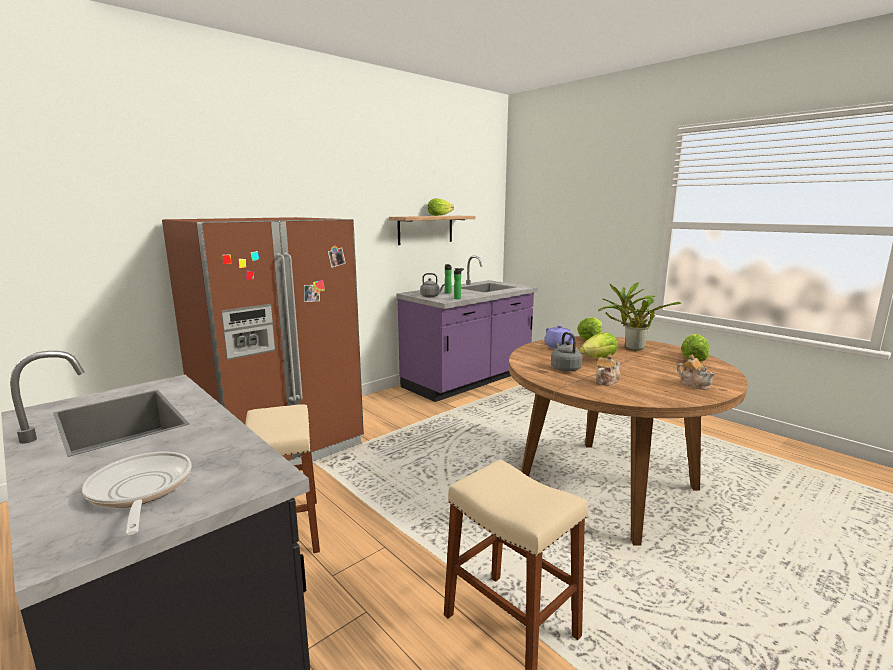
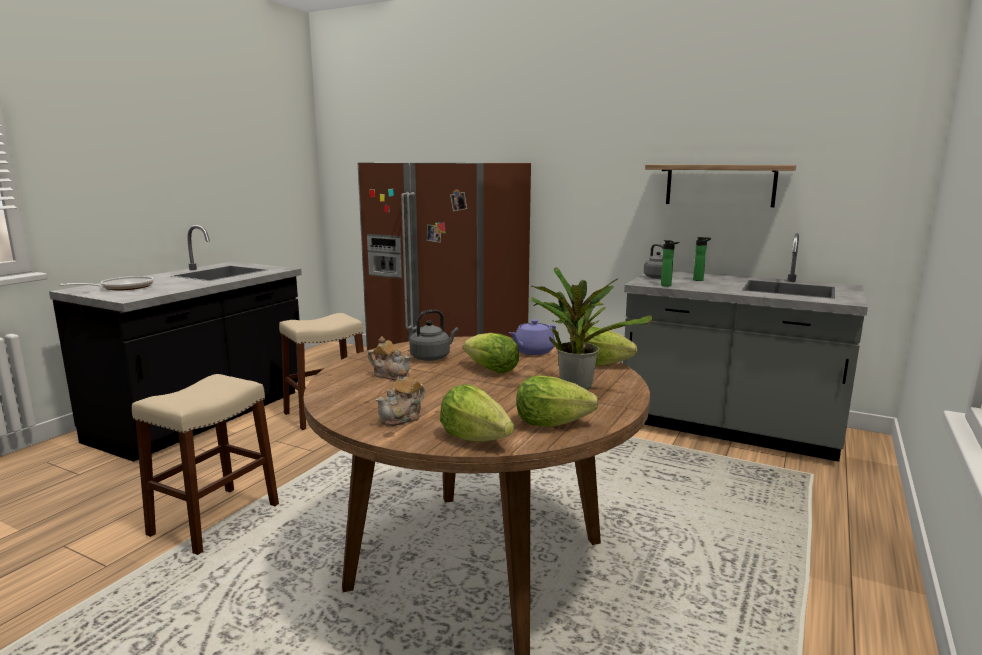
camera: 70 degrees right, 0 degrees up
purple counter [397,256,538,402] -> grey counter [623,233,868,462]
lettuce [428,199,454,216] -> lettuce moved to [440,384,514,442]

